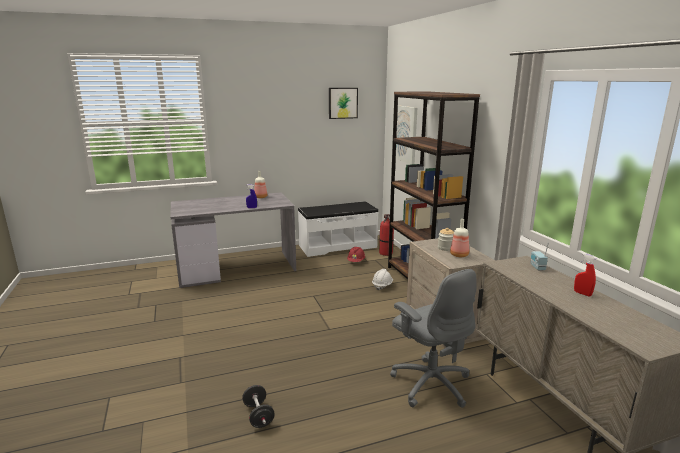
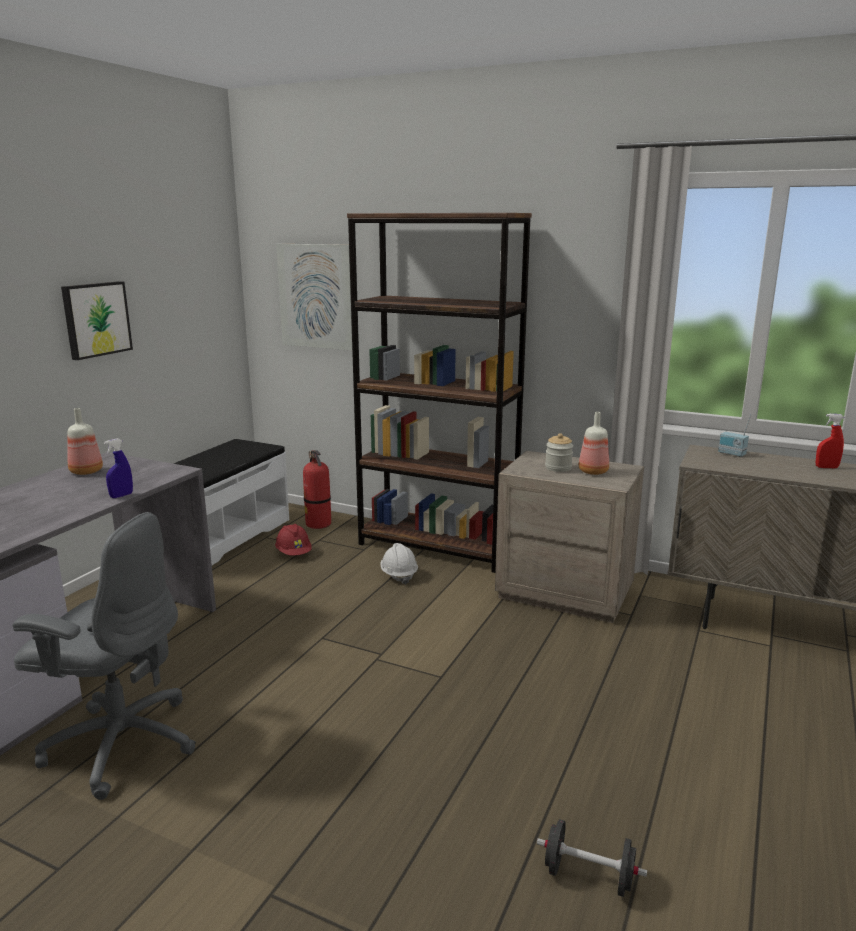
camera: 45 degrees left, 0 degrees up
picture [329,88,358,119] -> picture moved to [61,281,133,360]
grey office chair [390,269,477,408] -> grey office chair moved to [13,512,196,800]

